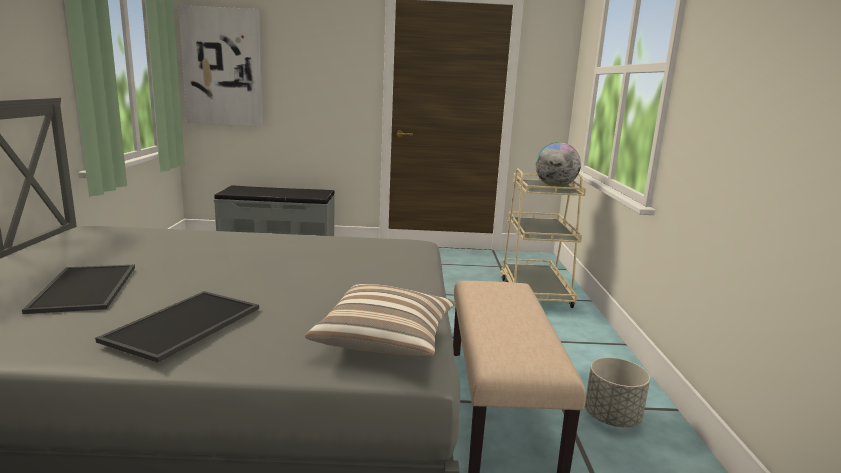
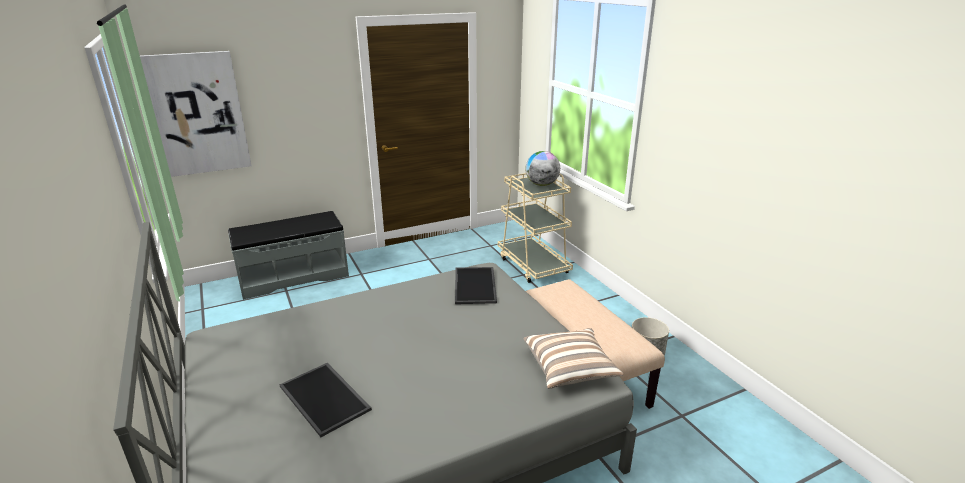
camera: 25 degrees left, 10 degrees up
tray [95,291,259,363] -> tray moved to [455,267,497,304]

